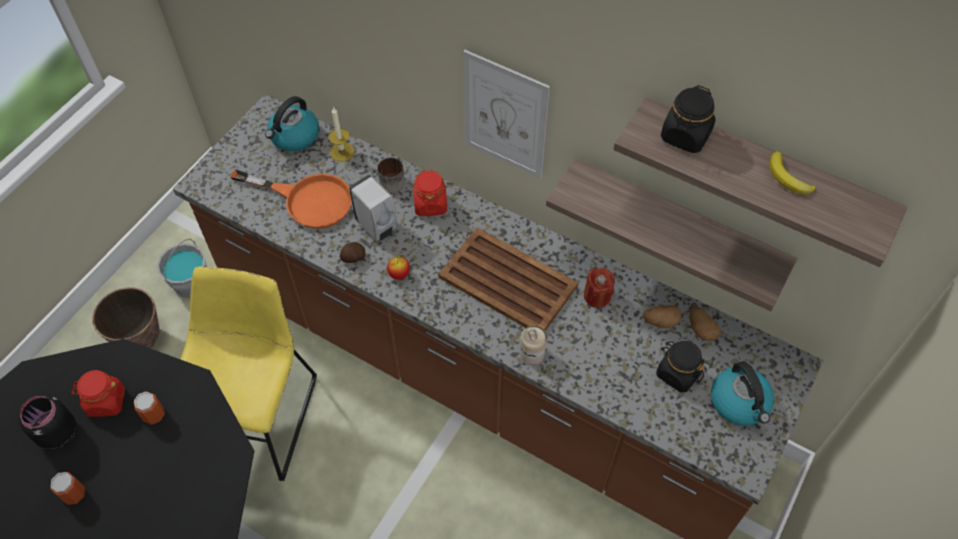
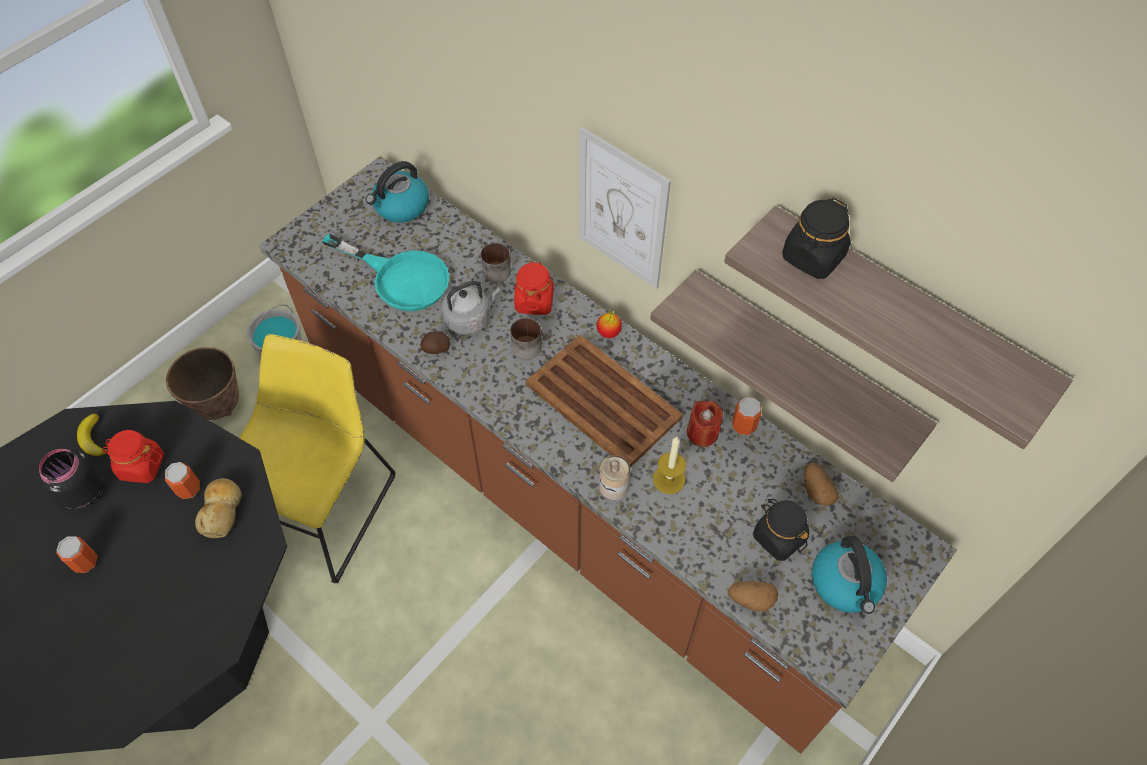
camera: 10 degrees right, 0 degrees up
orange frying pan [230,169,352,229] -> turquoise frying pan [322,233,449,311]
candle [329,107,354,162] -> candle moved to [653,437,686,494]
white soap dispenser [349,174,397,241] -> grey kettle [441,281,501,335]
apple [387,255,410,280] -> apple moved to [597,310,622,338]
potato [643,305,682,328] -> potato moved to [728,582,778,611]
banana [769,151,816,194] -> banana moved to [77,414,108,456]
none -> bread [195,478,242,538]
none -> mug [510,318,552,360]
none -> can [733,397,761,435]

